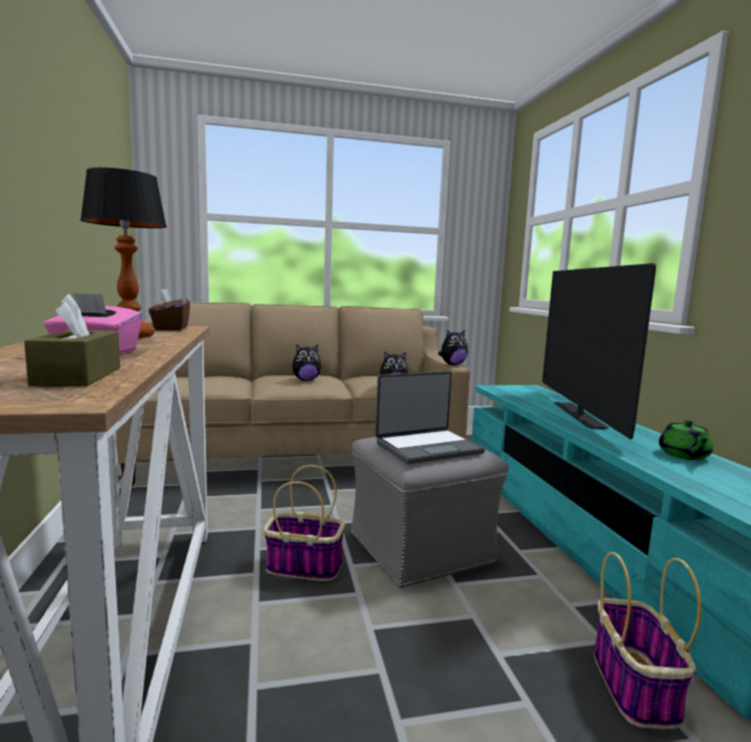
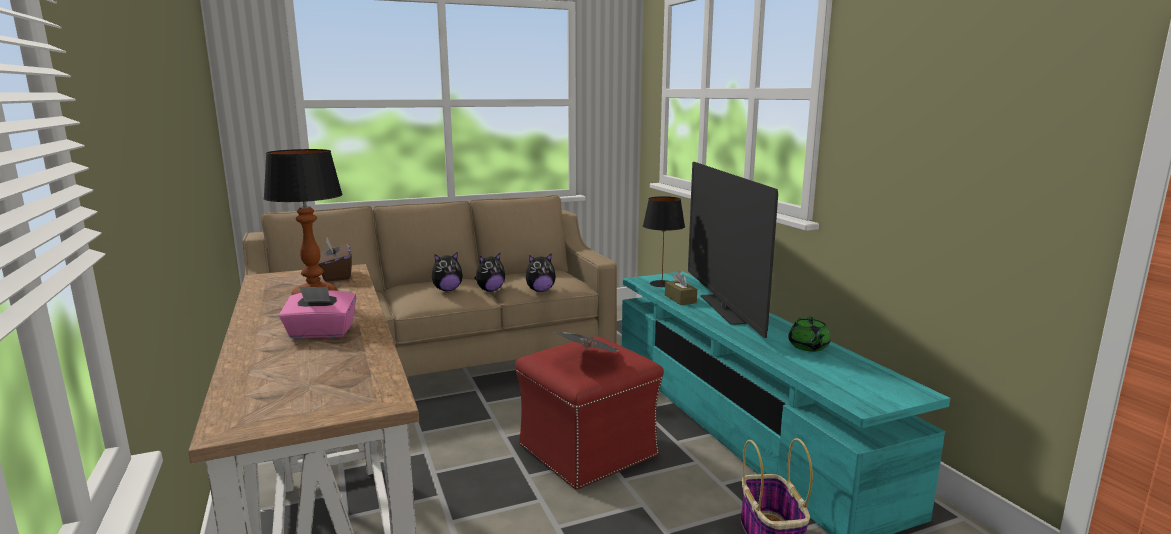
camera: 10 degrees left, 5 degrees up
brown tissue box [24,294,120,386] -> brown tissue box moved to [665,271,697,305]
basket [264,465,345,581] -> none
grey ottoman [351,437,509,588] -> red ottoman [515,336,664,490]
laptop [375,371,485,464] -> newspaper [556,332,619,352]
plush toy [438,330,468,365] -> plush toy moved to [474,253,505,292]
none -> black table lamp [643,196,685,287]

